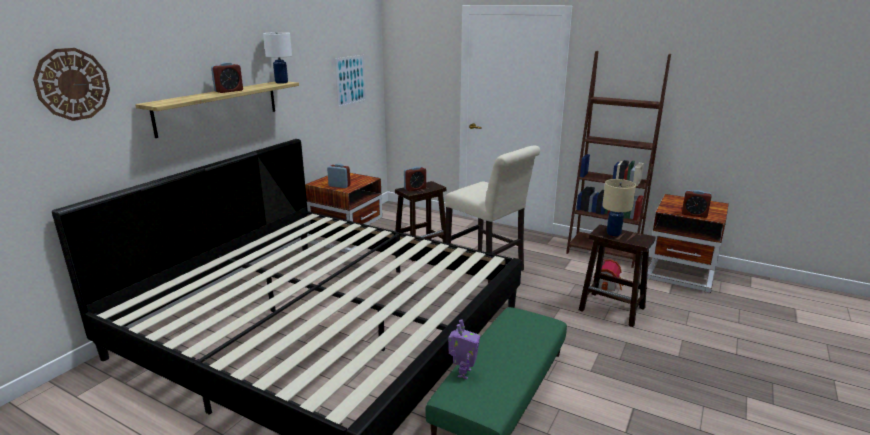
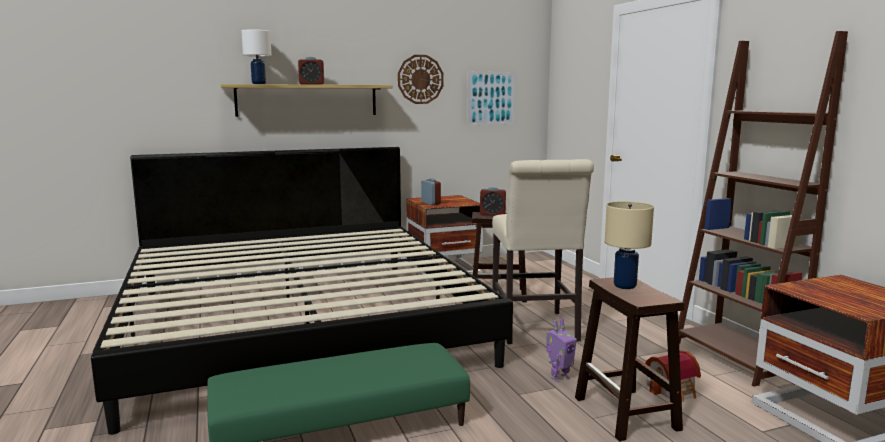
camera: 40 degrees right, 10 degrees down
wall clock [33,48,110,121] -> wall clock moved to [398,55,443,104]
white table lamp [263,32,292,84] -> white table lamp moved to [241,30,272,84]
toy robot [448,319,480,379] -> toy robot moved to [546,319,577,382]
alarm clock [682,190,711,218] -> none

